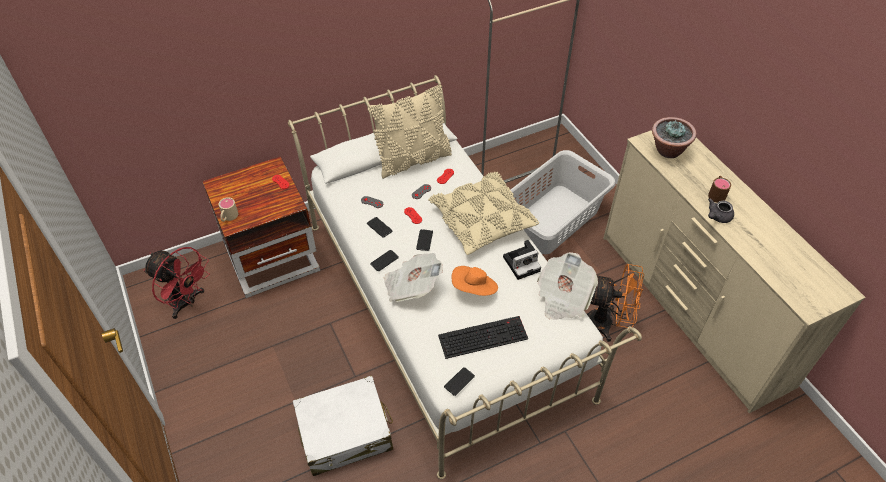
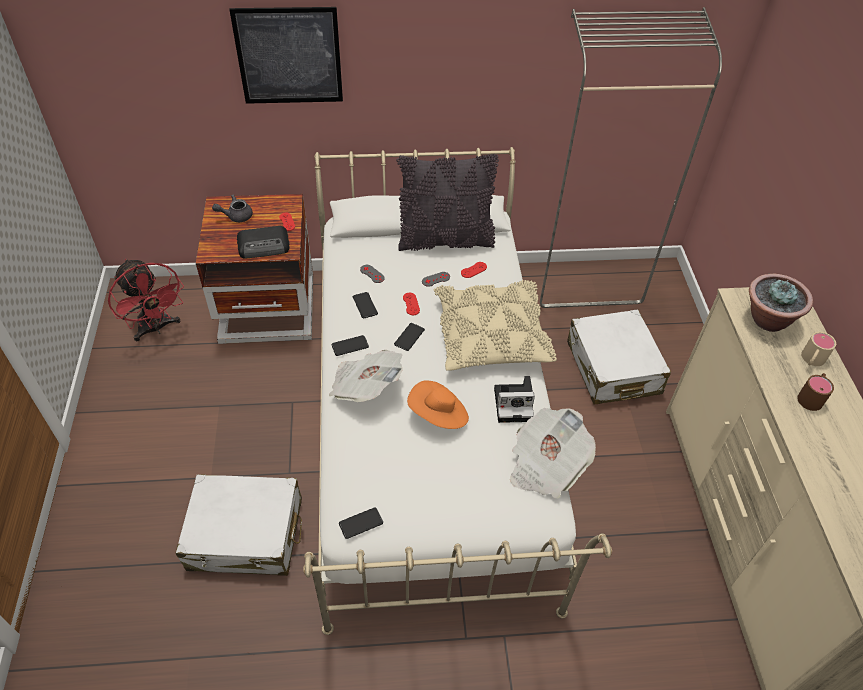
camera: 20 degrees right, 0 degrees up
beige mug [218,197,238,222] -> beige mug moved to [801,332,836,366]
beige pillow [368,85,452,179] -> black pillow [396,154,499,251]
keyboard [438,316,528,359] -> none
grey laundry basket [510,150,616,254] -> white suitcase [567,309,671,404]
orange fan [587,264,644,342] -> none
grey teapot [708,198,734,223] -> grey teapot moved to [212,195,253,222]
none -> picture [229,7,343,104]
none -> radio [237,226,290,259]

